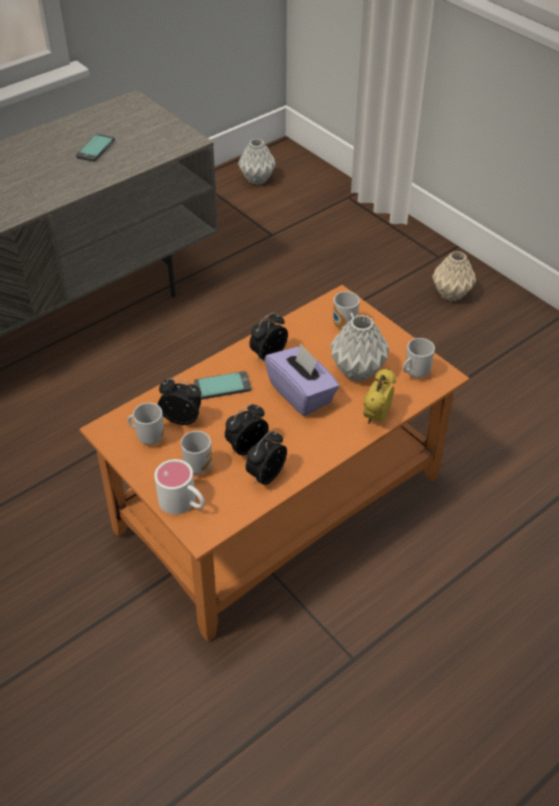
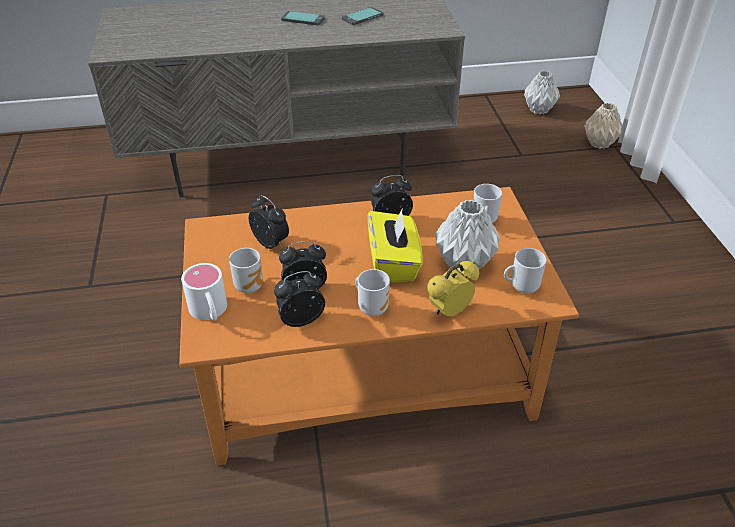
camera: 30 degrees right, 5 degrees down
mug [127,403,165,445] -> mug moved to [355,269,390,316]
phone [194,371,251,400] -> phone moved to [281,11,325,25]
purple tissue box [264,343,340,416] -> yellow tissue box [368,208,423,283]
beige vase [432,251,476,302] -> beige vase moved to [584,103,623,149]

